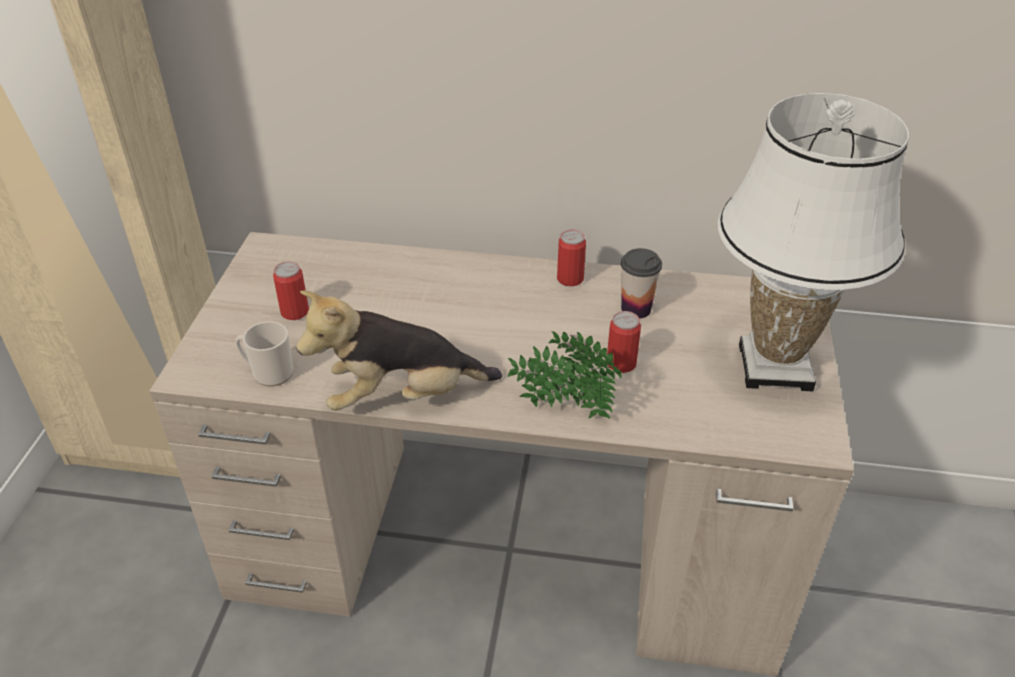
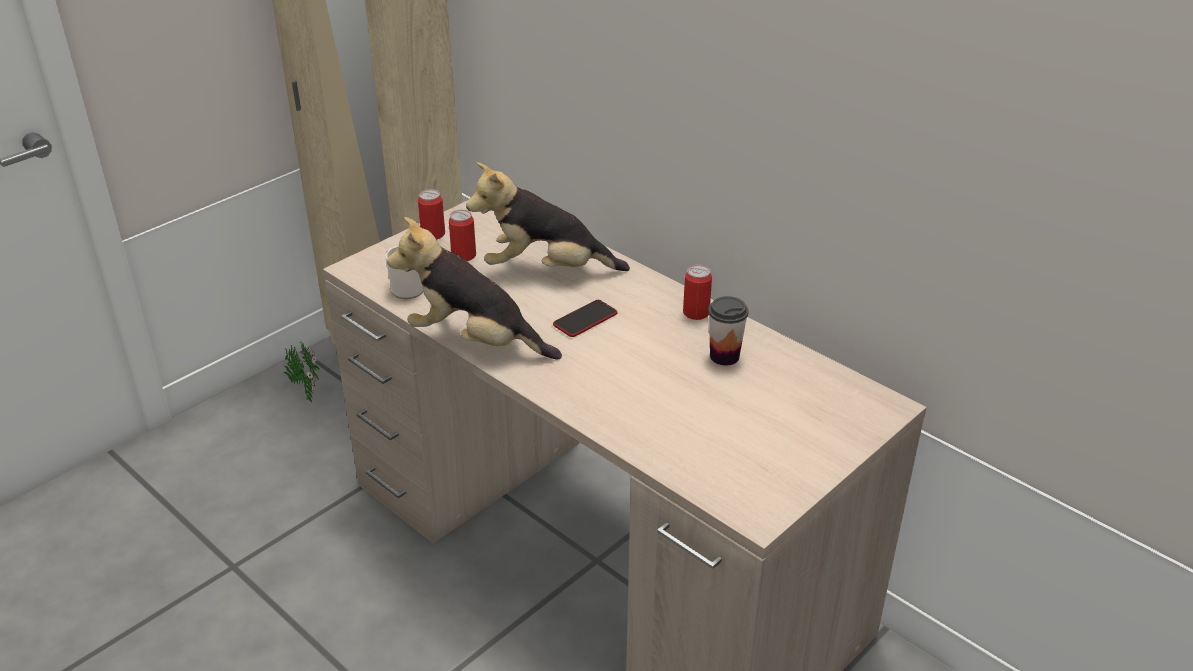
camera: 35 degrees right, 5 degrees down
potted plant [507,331,622,419] -> potted plant moved to [283,340,320,403]
can [607,311,641,373] -> can moved to [418,189,445,240]
white table lamp [718,93,909,391] -> none
none -> plush toy [466,162,630,271]
none -> phone [553,300,618,337]

